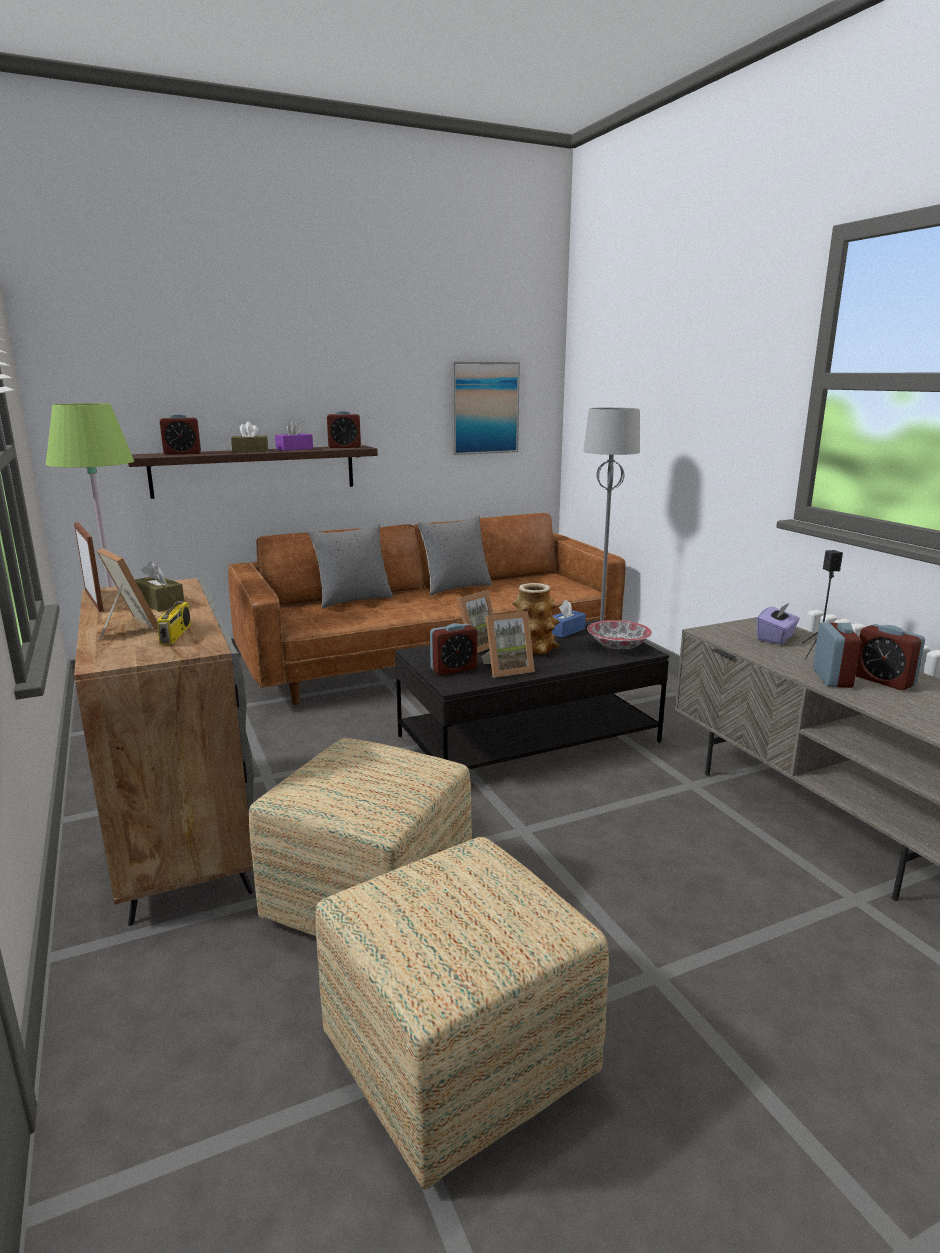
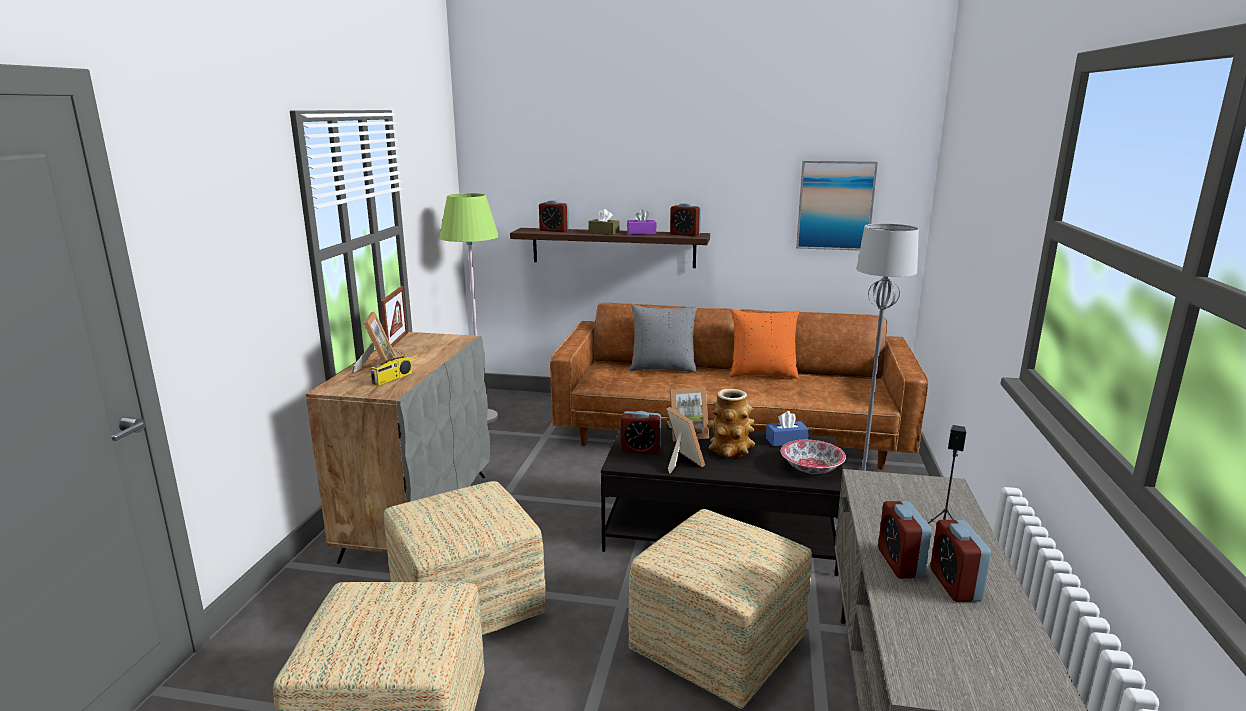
camera: 35 degrees right, 0 degrees up
brown tissue box [135,561,184,612] -> none
grey pillow [417,516,492,595] -> orange pillow [729,309,799,379]
picture frame [481,611,535,678] -> picture frame turned 135 degrees counterclockwise [666,407,705,473]
purple tissue box [757,603,800,645] -> none
alarm clock [813,622,861,688] -> alarm clock turned 135 degrees clockwise [878,501,932,579]
none -> ottoman [628,509,812,709]

